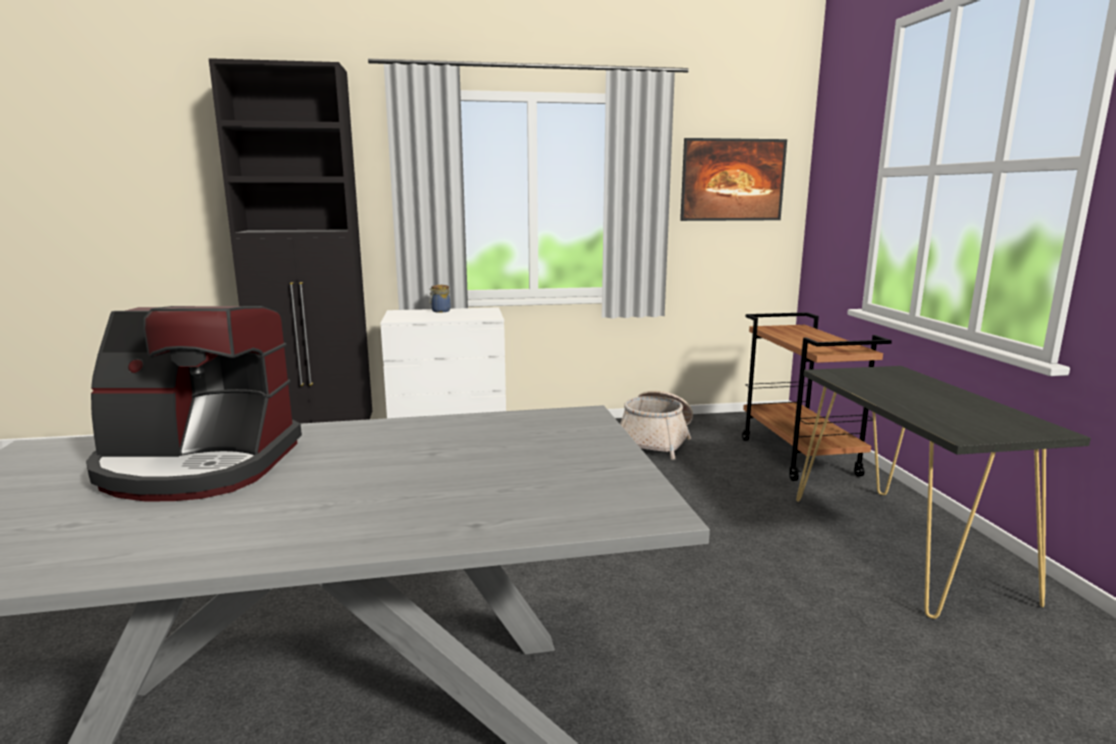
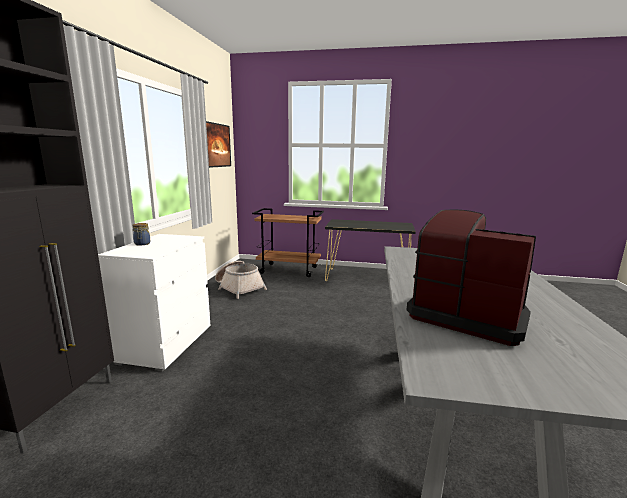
camera: 70 degrees left, 0 degrees up
coffee machine [86,306,302,501] -> coffee machine turned 75 degrees counterclockwise [407,209,536,346]

